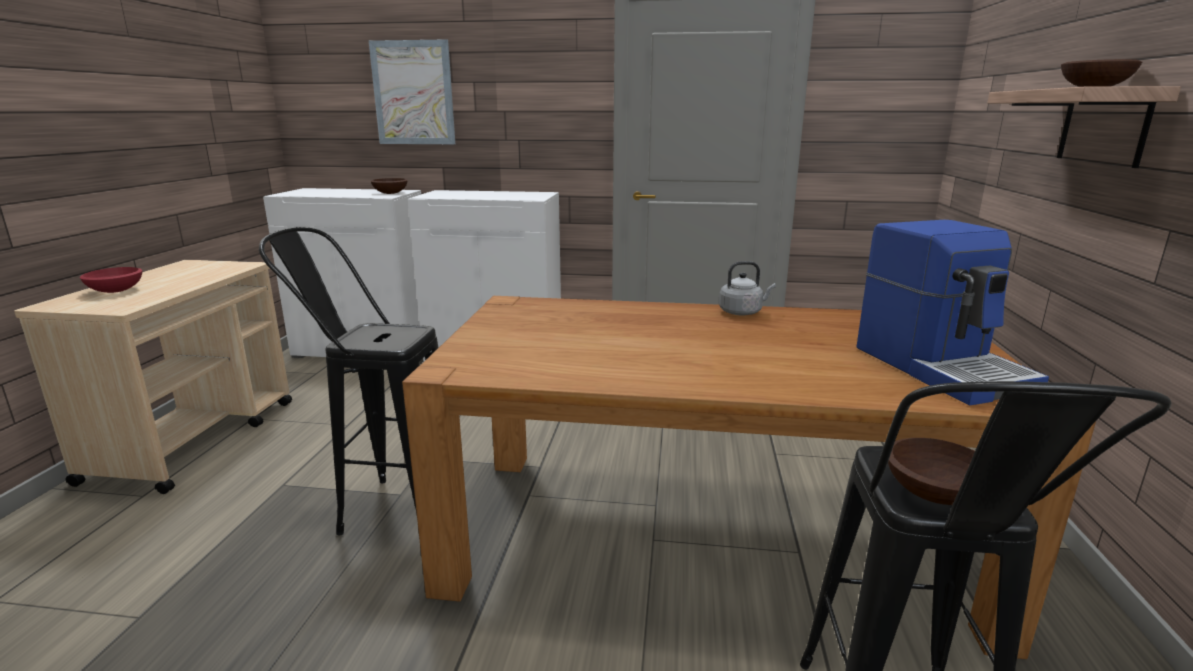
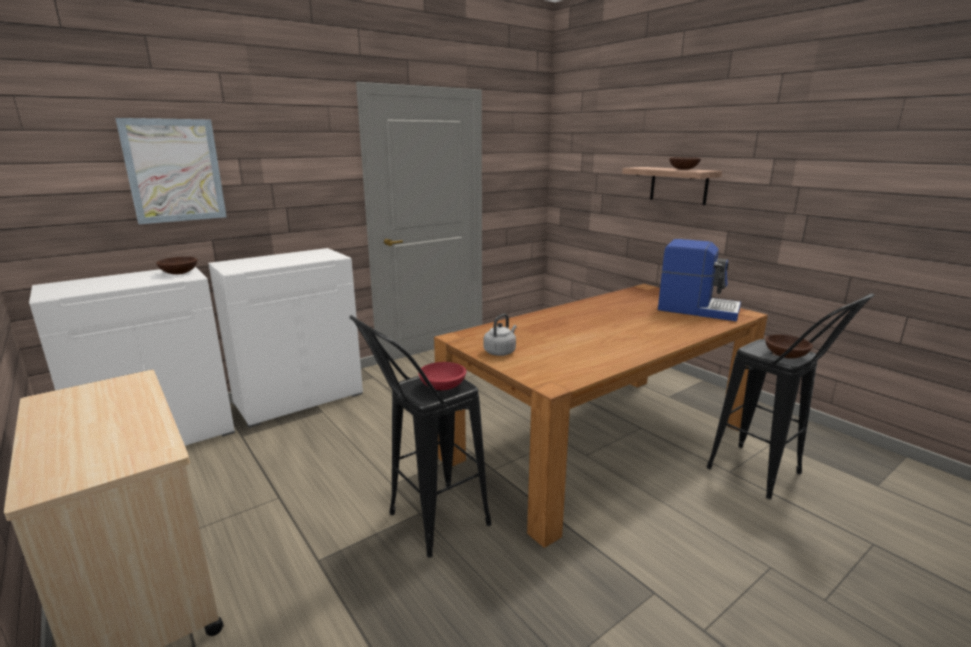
camera: 45 degrees left, 0 degrees up
red bowl [80,267,142,293] -> red bowl moved to [418,362,466,390]
grey kettle [719,261,776,316] -> grey kettle moved to [483,314,517,356]

